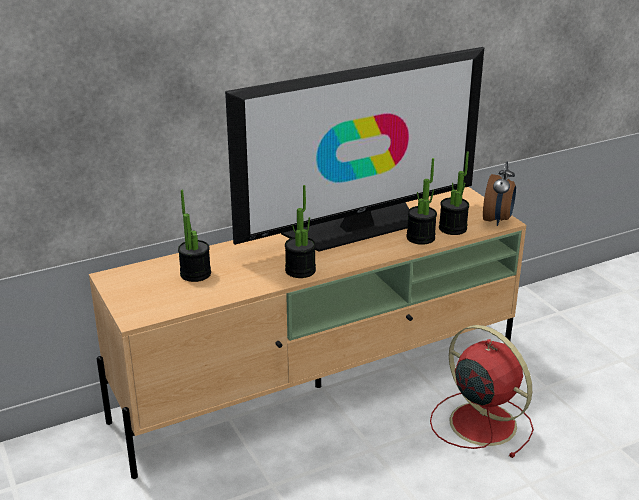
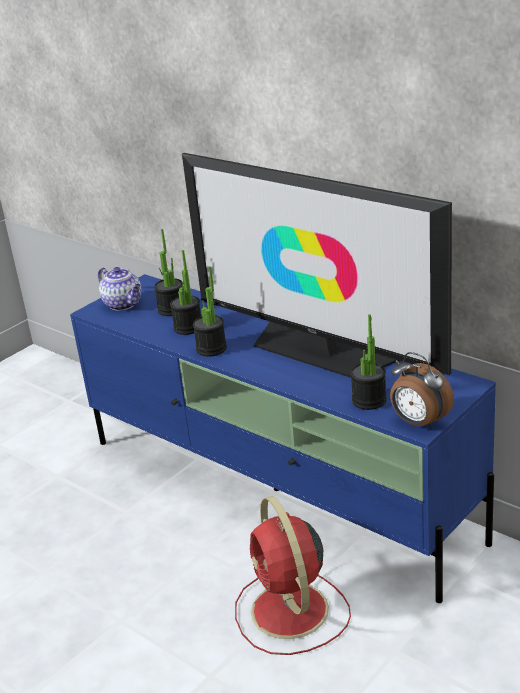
camera: 70 degrees right, 0 degrees up
beige tv stand [89,187,526,479] -> blue tv stand [70,274,496,603]
potted plant [406,158,437,245] -> potted plant moved to [170,250,201,335]
red fan [430,325,534,458] -> red fan turned 135 degrees clockwise [235,496,351,655]
alarm clock [483,161,516,226] -> alarm clock turned 45 degrees clockwise [390,352,454,429]
none -> teapot [98,267,142,311]

